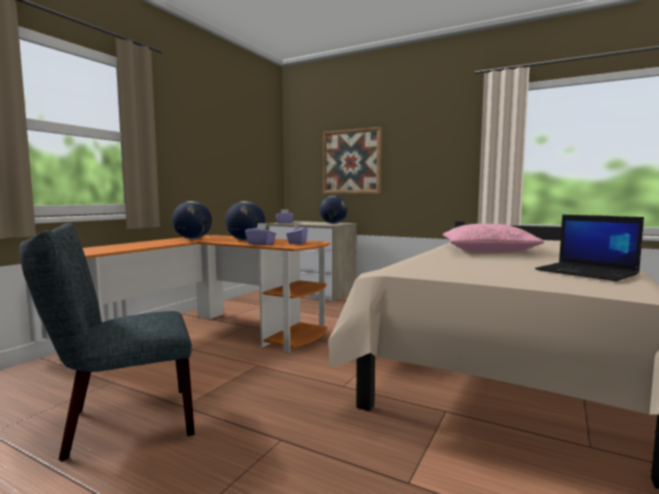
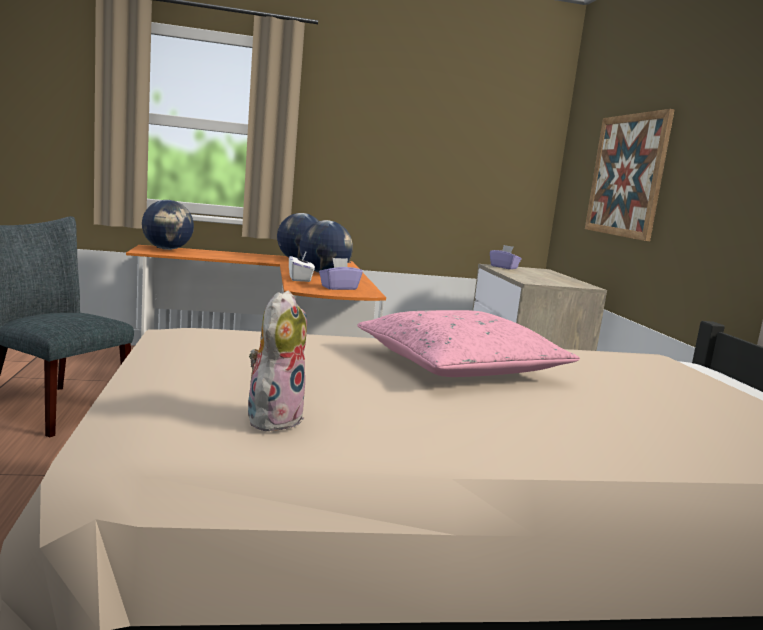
camera: 50 degrees right, 5 degrees up
purple tissue box [245,223,276,245] -> white tissue box [289,252,315,282]
globe [319,195,348,224] -> globe moved to [142,200,194,250]
laptop [535,215,644,281] -> plush toy [248,291,307,431]

